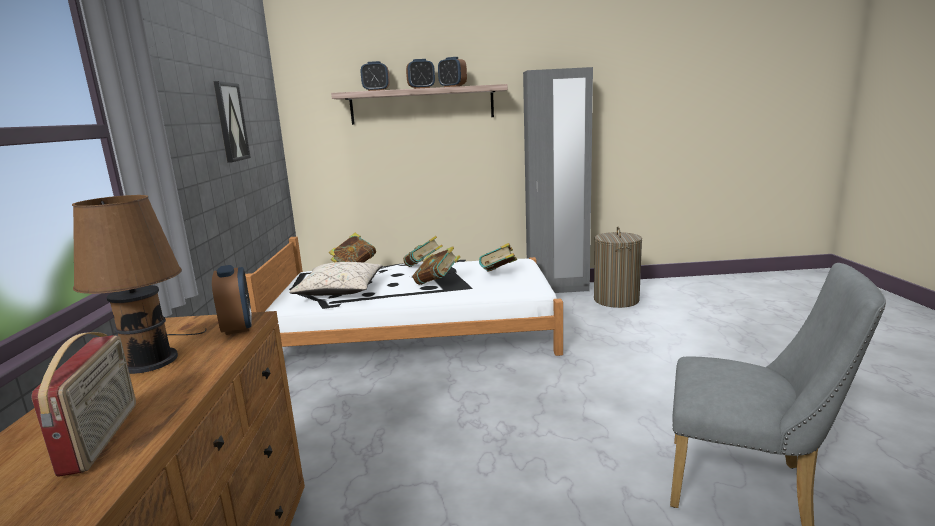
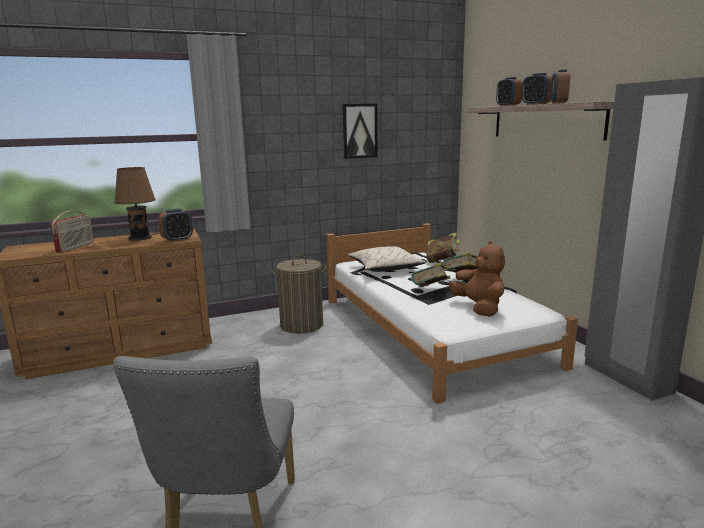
camera: 70 degrees right, 0 degrees up
radio [32,332,136,477] -> radio turned 45 degrees counterclockwise [50,211,94,253]
book [479,243,517,271] -> brown plush toy [449,241,505,317]
laundry basket [594,227,642,308] -> laundry basket moved to [271,255,326,334]

